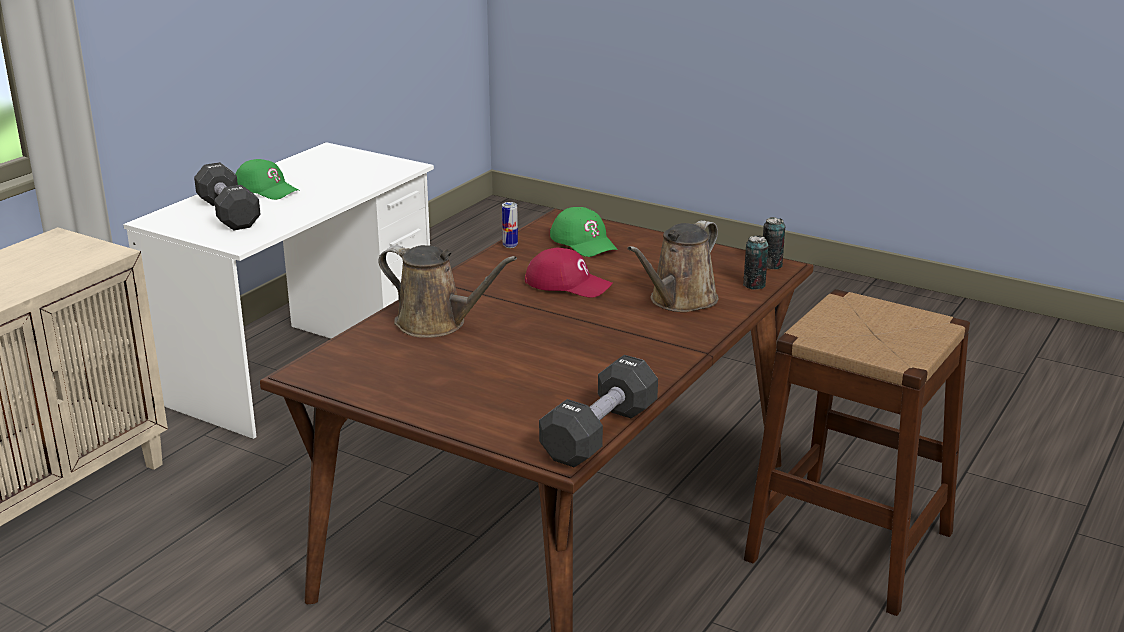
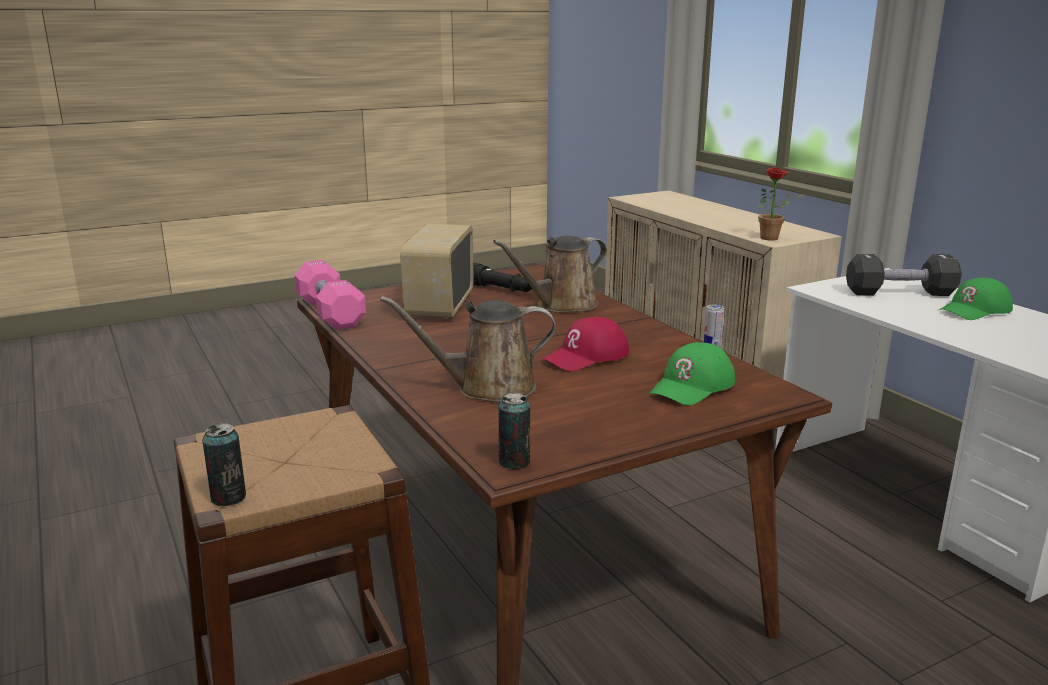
camera: 120 degrees right, 5 degrees down
black dumbbell [539,355,658,467] -> pink dumbbell [294,260,366,330]
green cap [550,207,618,257] -> green cap turned 45 degrees counterclockwise [650,342,735,406]
brown watering can [628,220,719,312] -> brown watering can turned 75 degrees counterclockwise [380,296,556,402]
can [743,235,768,290] -> can moved to [202,423,246,506]
none -> radio [400,224,474,319]
none -> black flashlight [473,262,532,292]
none -> potted plant [758,167,804,241]

